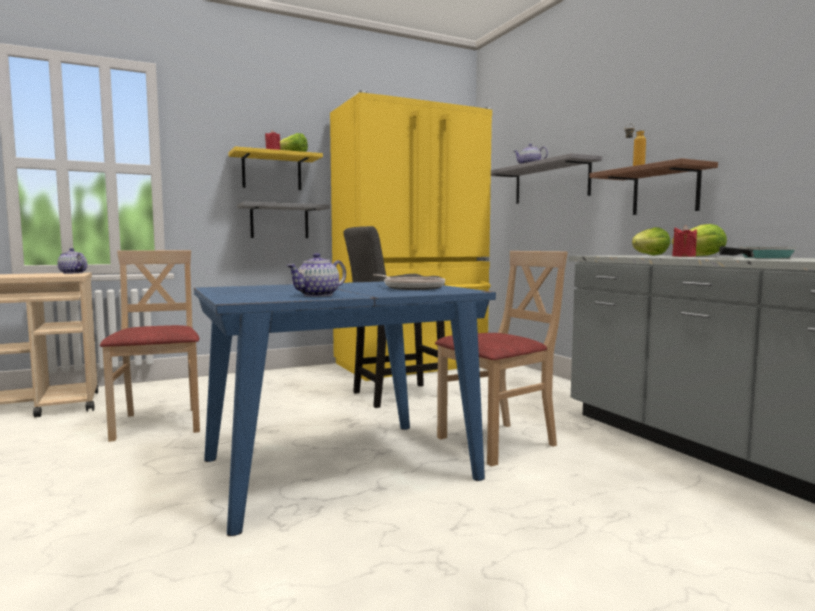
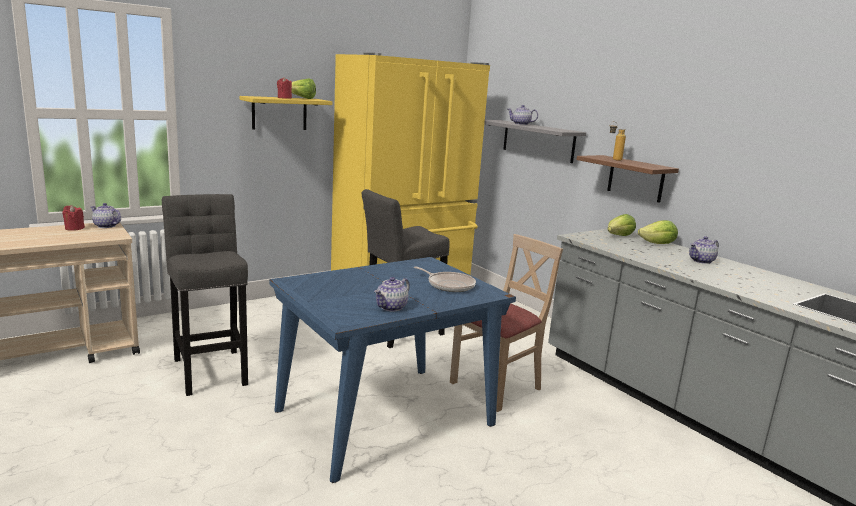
camera: 10 degrees left, 10 degrees up
beige chair [100,250,200,442] -> grey stool [162,194,248,396]
grey shelf [237,202,330,238] -> none
red candle [672,225,697,257] -> red candle moved to [62,205,85,231]
frying pan [719,246,796,258] -> teapot [689,236,719,264]

